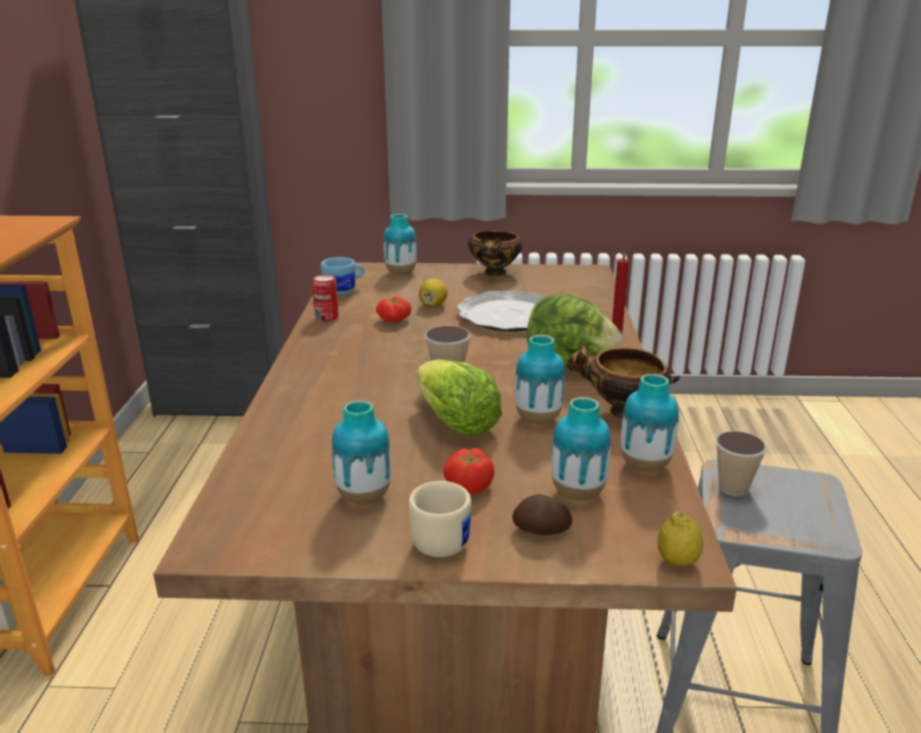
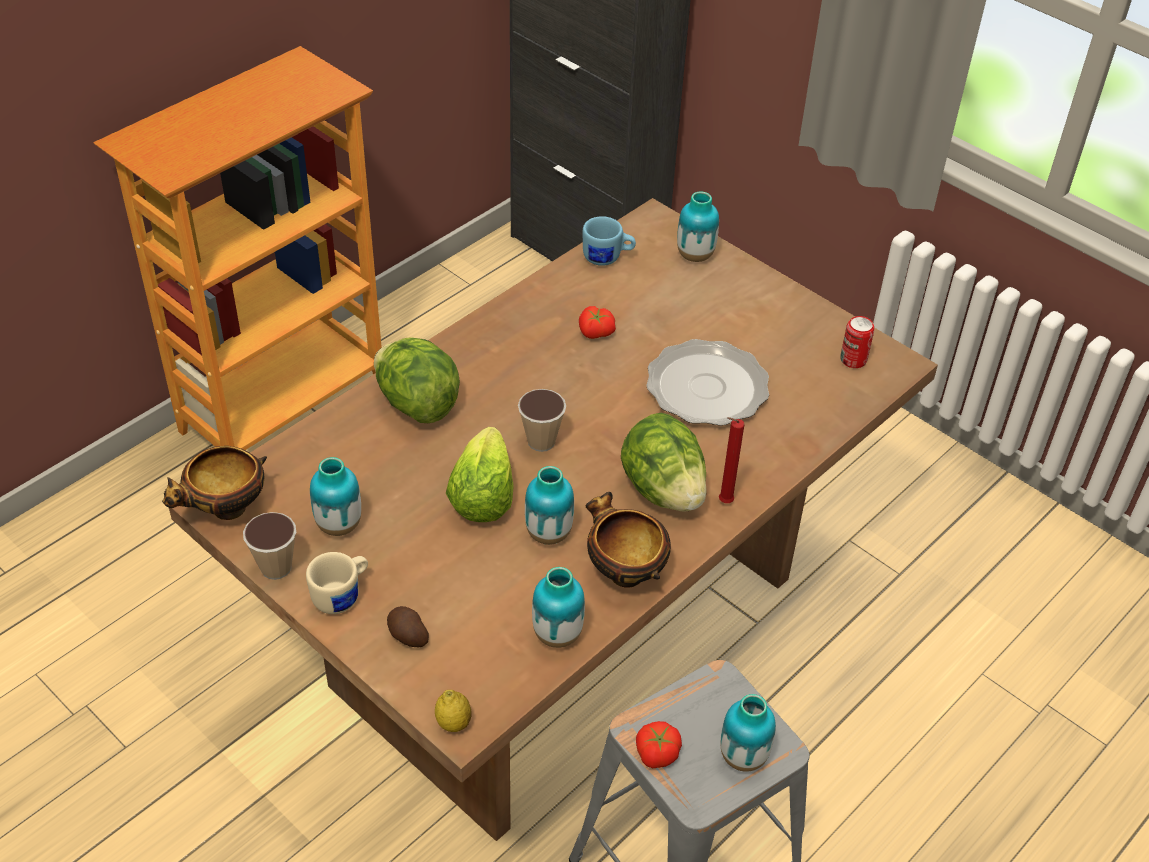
camera: 40 degrees right, 20 degrees up
can [312,274,339,321] -> can moved to [840,316,874,368]
lemon [419,279,448,307] -> none
tomato [443,447,495,494] -> tomato moved to [636,721,682,769]
bowl [468,231,522,276] -> bowl moved to [162,446,267,520]
vase [552,397,611,500] -> vase moved to [721,694,776,772]
cup [716,431,767,496] -> cup moved to [243,512,296,580]
none -> lettuce [374,337,460,423]

